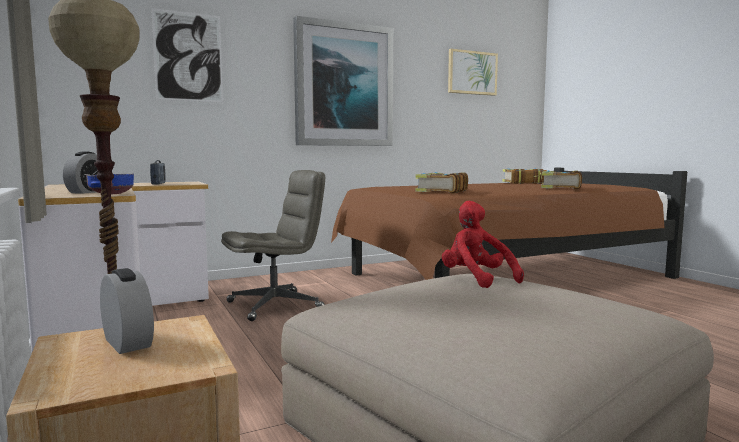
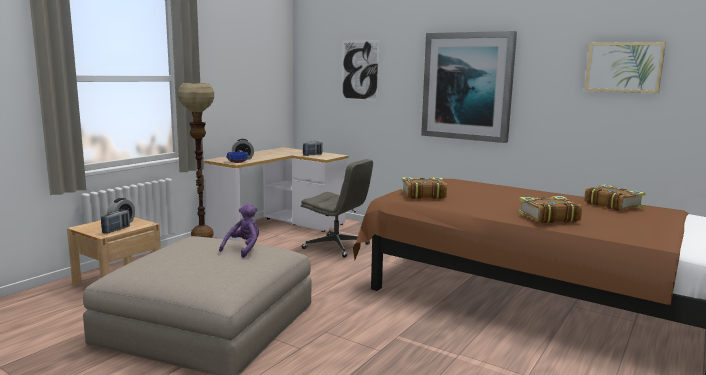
camera: 60 degrees right, 5 degrees up
red plush toy [442,200,524,288] -> purple plush toy [219,203,259,258]
none -> radio [101,209,130,234]

